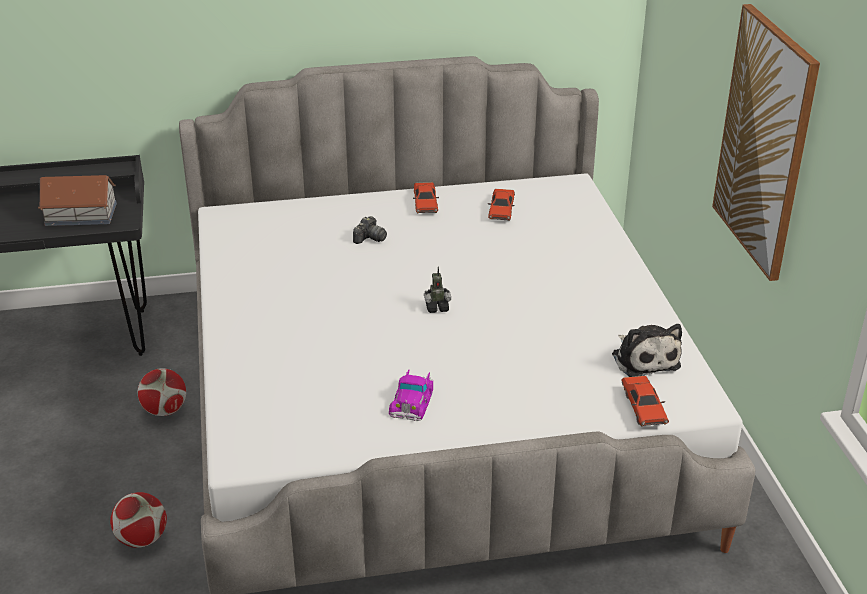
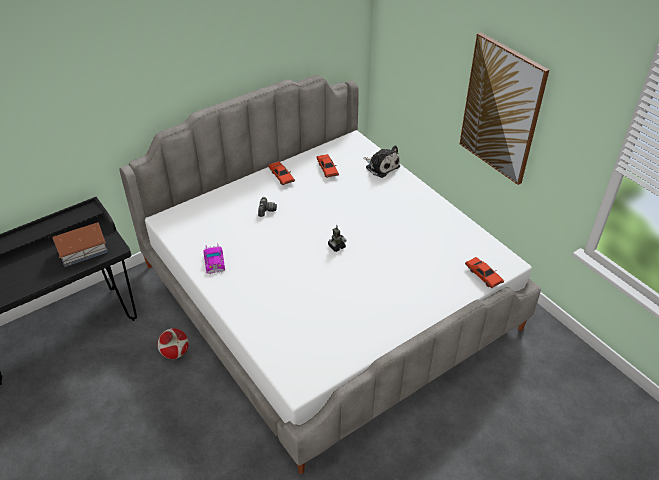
camera: 25 degrees left, 10 degrees up
football [110,492,167,548] -> none
toy car [389,370,433,421] -> toy car moved to [203,243,225,274]
plush toy [612,324,682,377] -> plush toy moved to [363,145,400,178]

